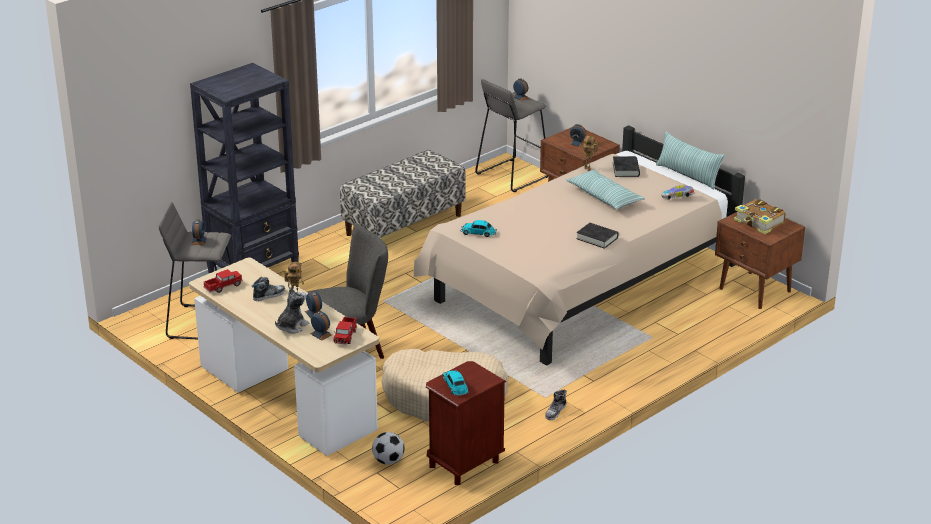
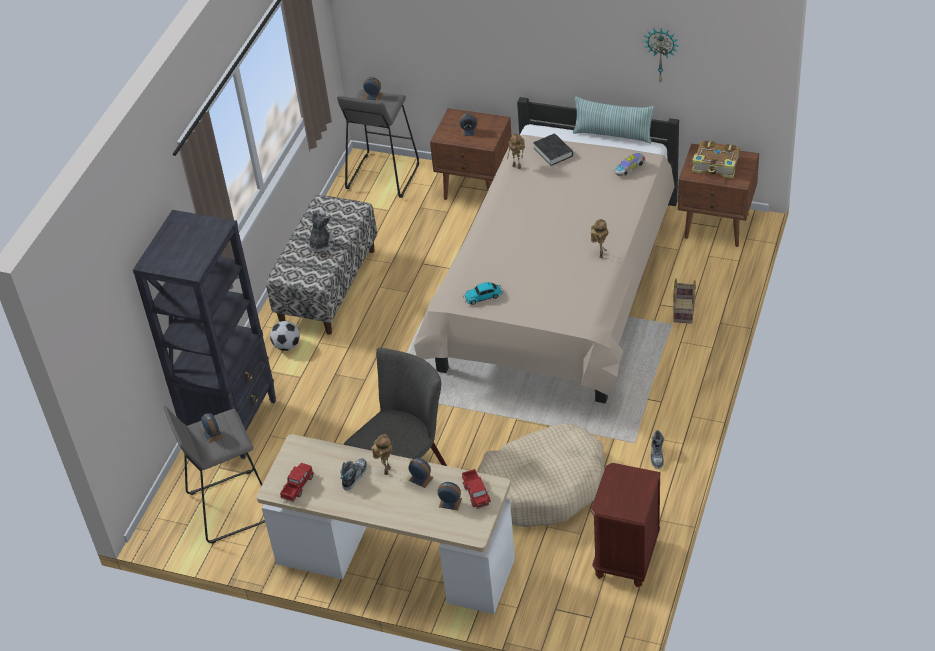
camera: 25 degrees left, 15 degrees up
plush toy [275,287,309,334] -> plush toy moved to [308,211,333,252]
football [372,432,404,465] -> football moved to [270,321,300,351]
toy car [443,370,469,396] -> none
pillow [566,170,645,209] -> none
black book [577,223,618,249] -> toy robot [591,219,608,258]
none -> wall clock [643,28,679,83]
none -> basket [673,279,696,324]

